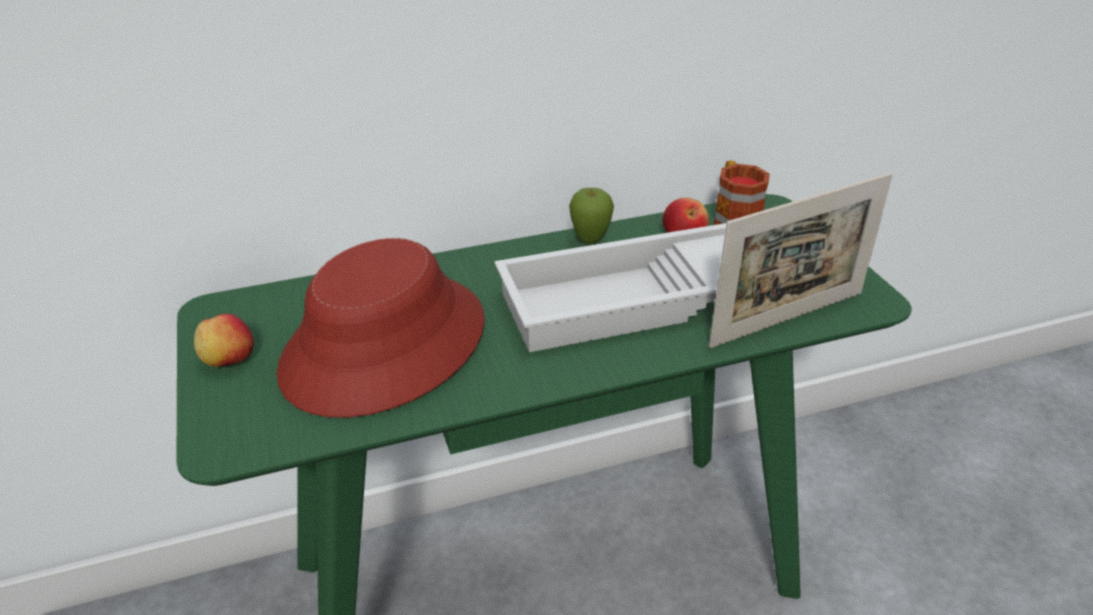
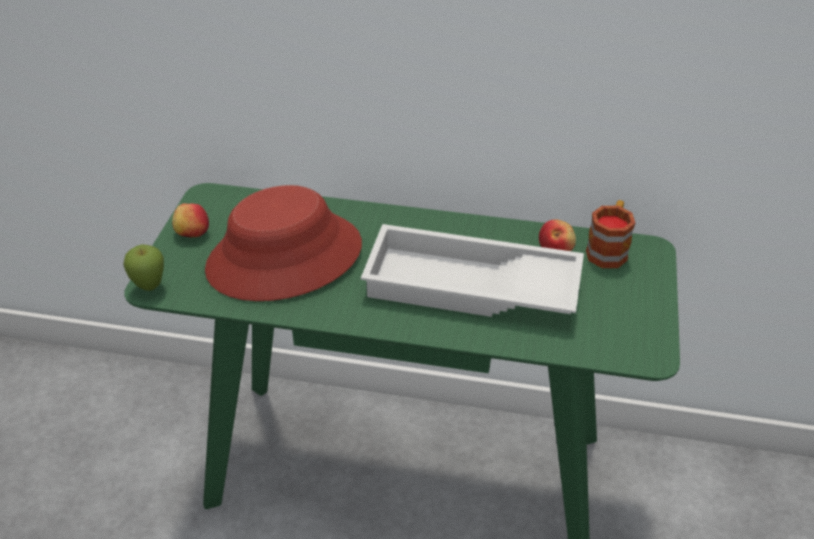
camera: 30 degrees right, 5 degrees up
apple [569,188,614,244] -> apple moved to [123,245,164,291]
picture frame [709,173,893,348] -> none

